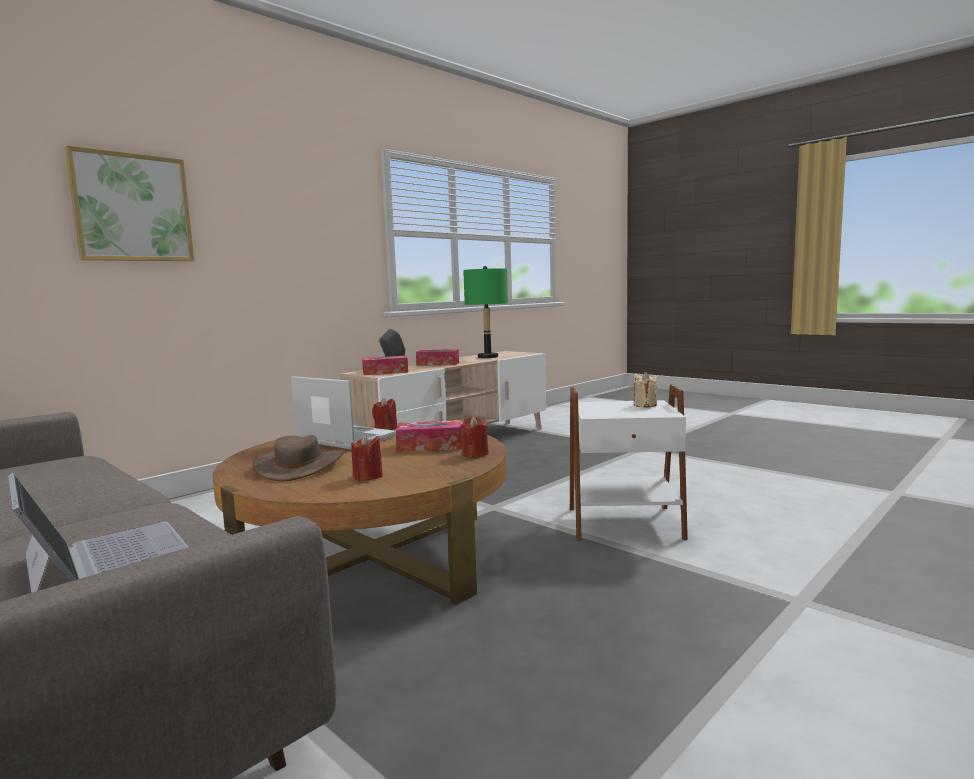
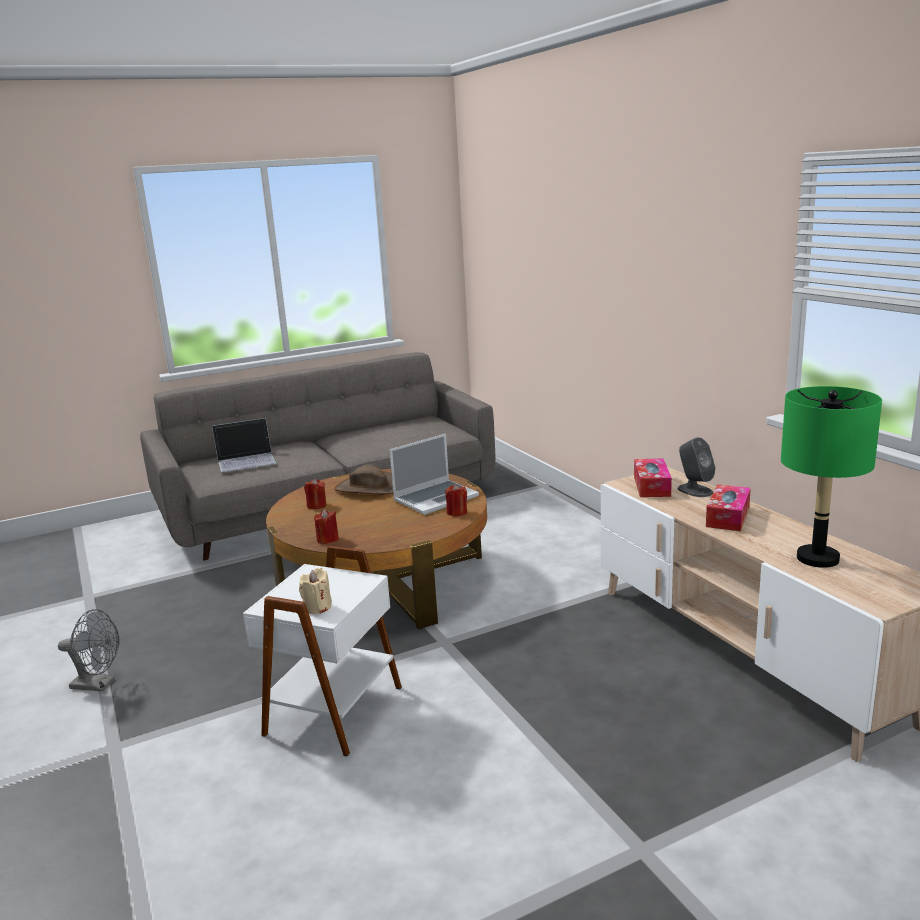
camera: 110 degrees right, 10 degrees up
picture [65,145,194,261] -> none
tissue box [396,420,462,452] -> none
none -> grey fan [58,609,120,692]

